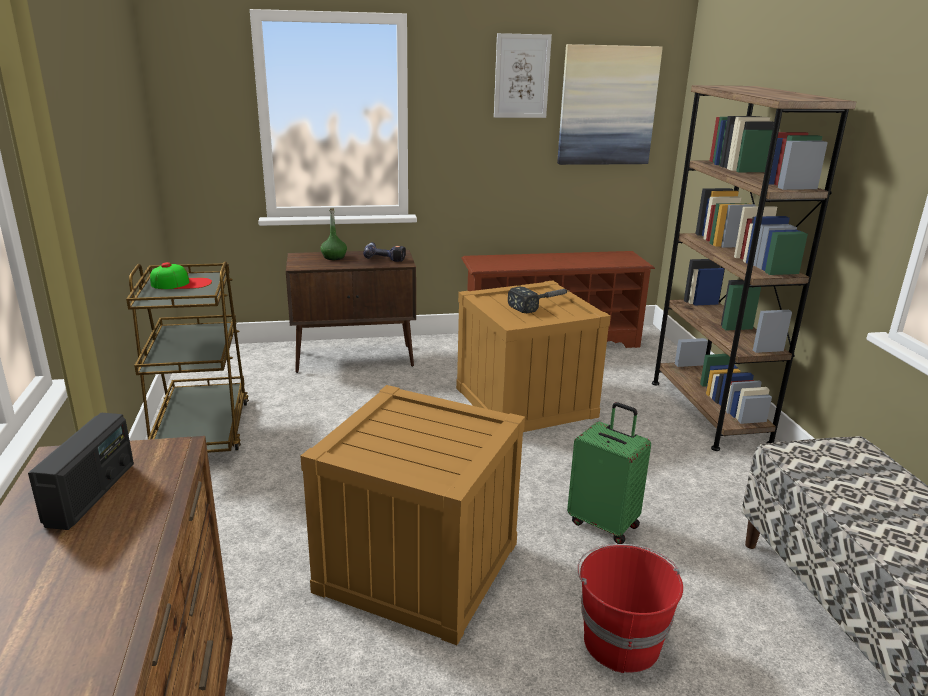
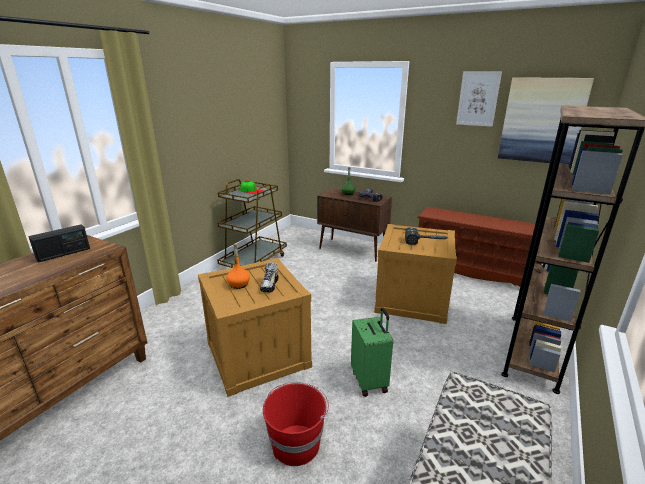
camera: 40 degrees right, 0 degrees up
none -> orange bottle [226,244,250,289]
none -> shoe [260,262,279,293]

